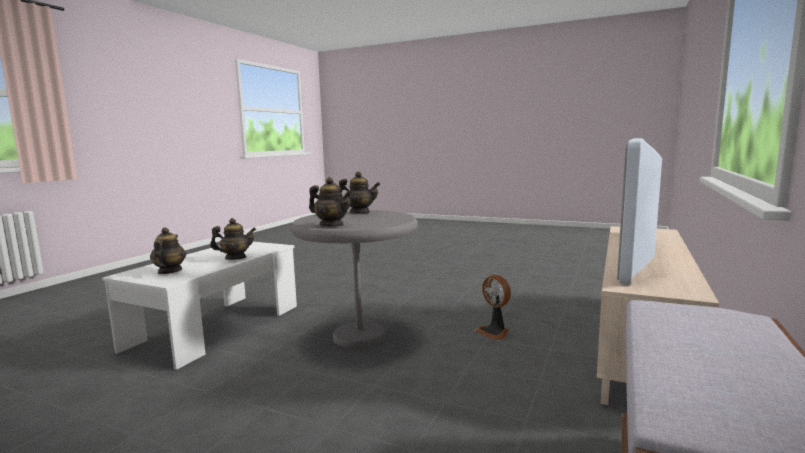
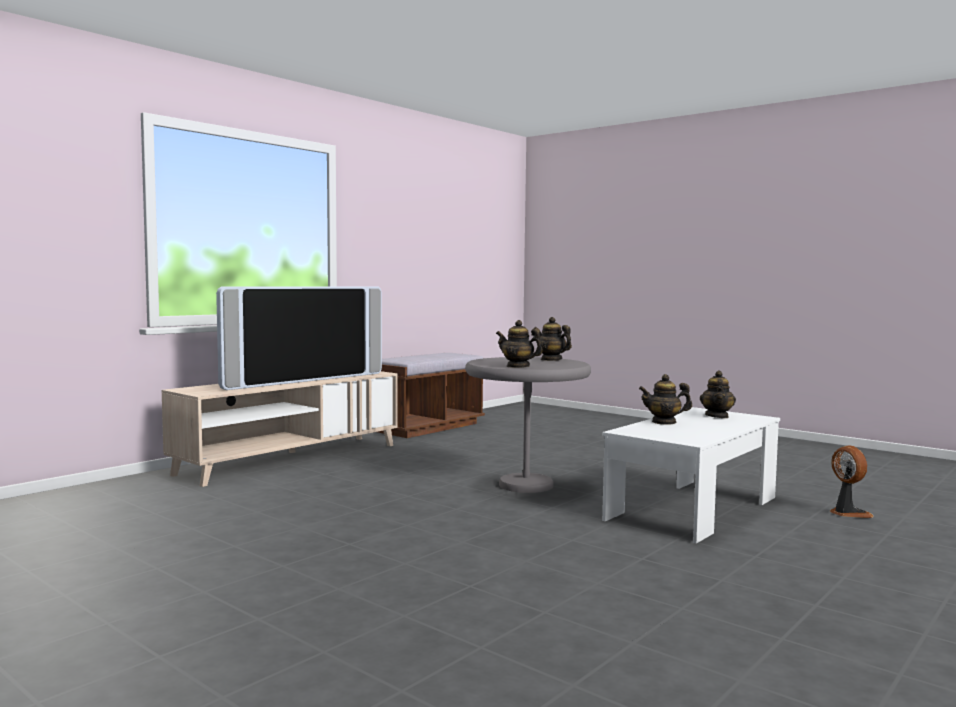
camera: 165 degrees left, 5 degrees down
fan [475,275,511,340] -> fan moved to [830,445,873,518]

